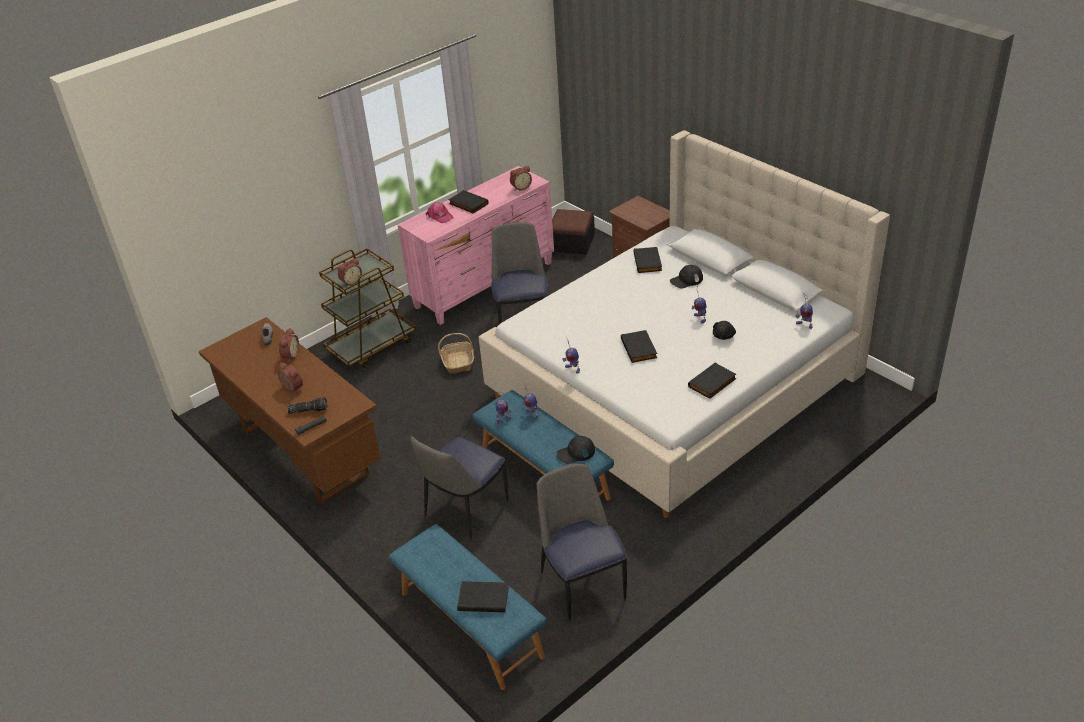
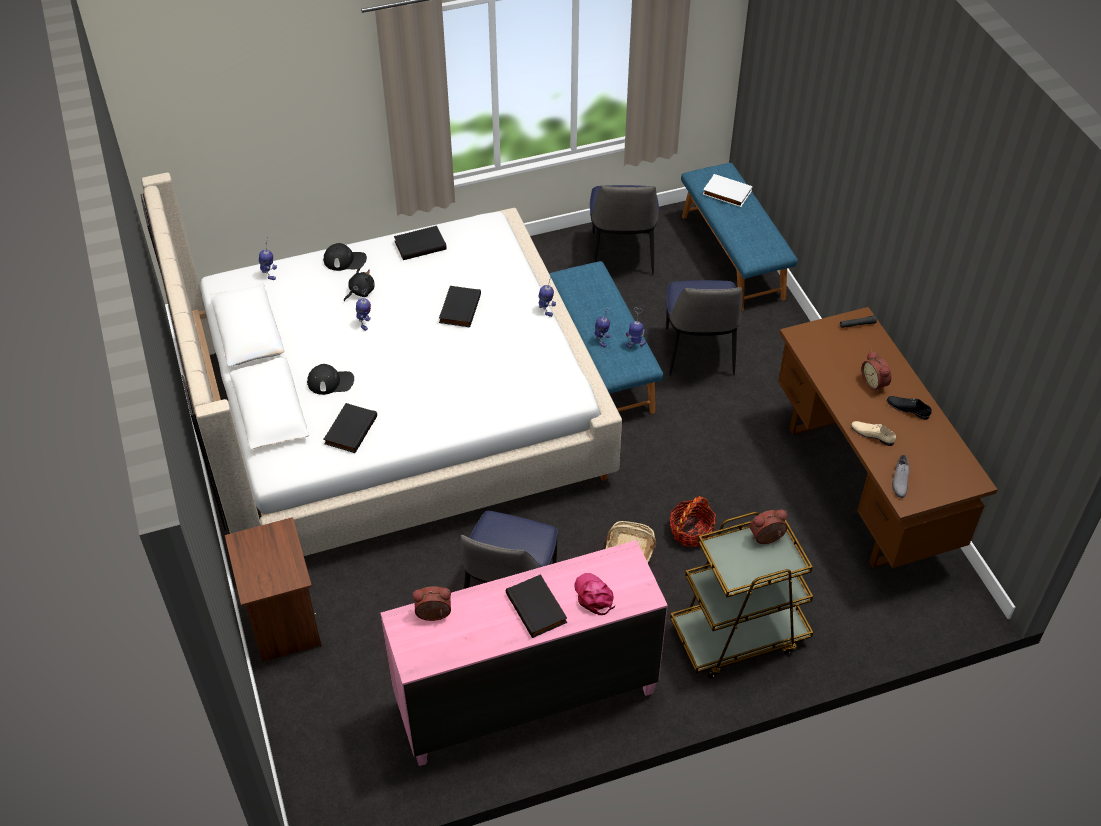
camera: 160 degrees left, 10 degrees up
alarm clock [278,328,299,362] -> beige shoe [851,421,896,446]
flashlight [287,397,328,414] -> none
chair [411,436,508,540] -> chair turned 120 degrees clockwise [666,280,743,376]
black book [457,581,509,612] -> white book [703,174,752,207]
ottoman [552,209,595,254] -> none
black cap [557,436,595,464] -> black cap moved to [323,243,367,271]
none -> basket [670,496,716,547]
none -> black shoe [886,396,932,420]

